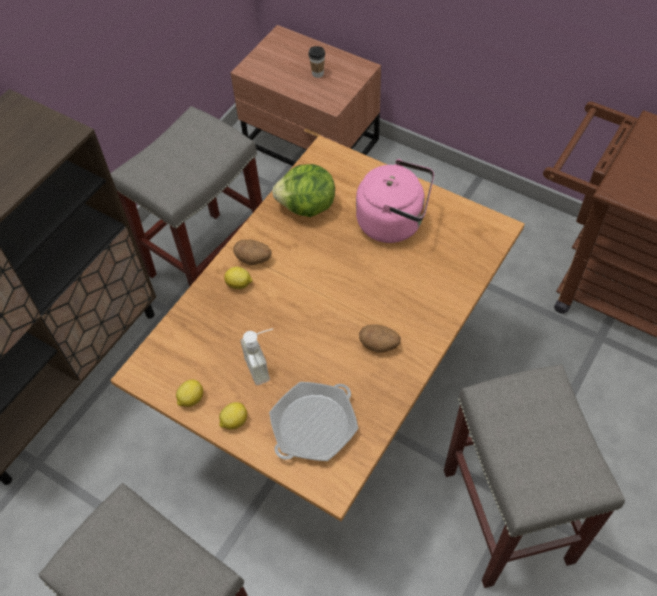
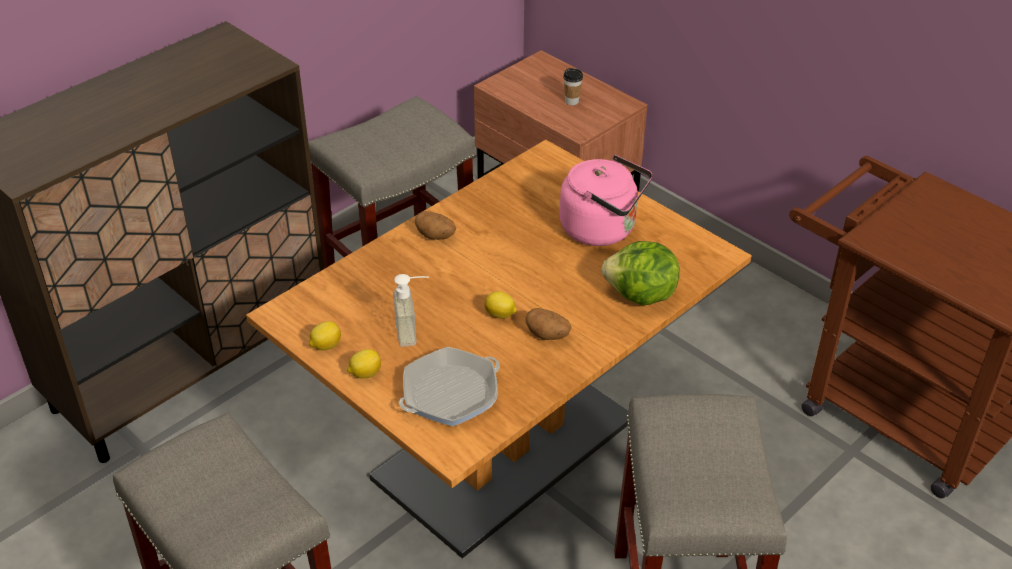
camera: 10 degrees right, 15 degrees down
lemon [224,267,253,289] -> lemon moved to [484,291,517,319]
lettuce [272,164,335,217] -> lettuce moved to [602,241,680,306]

